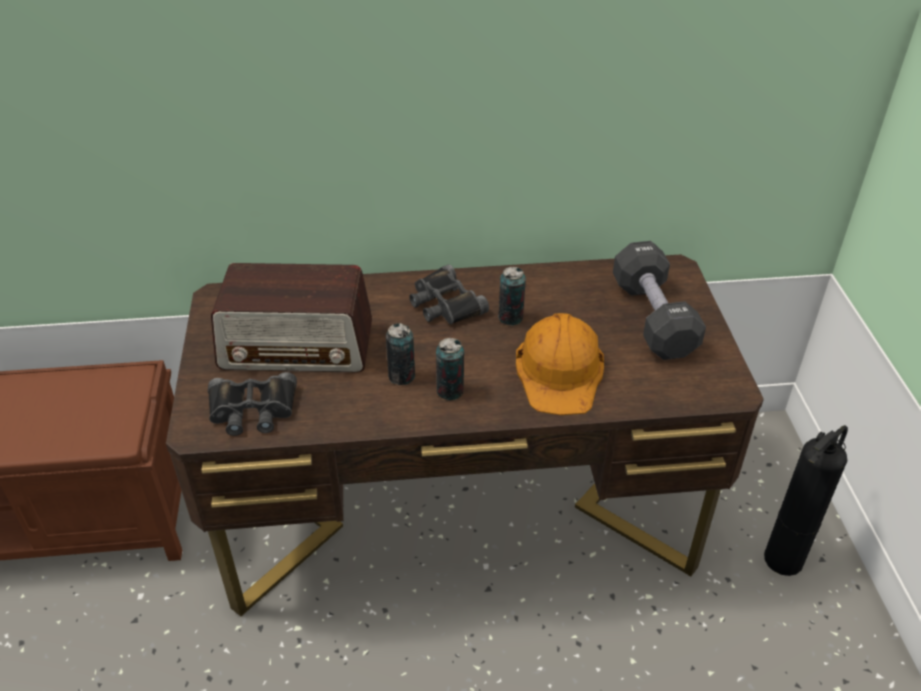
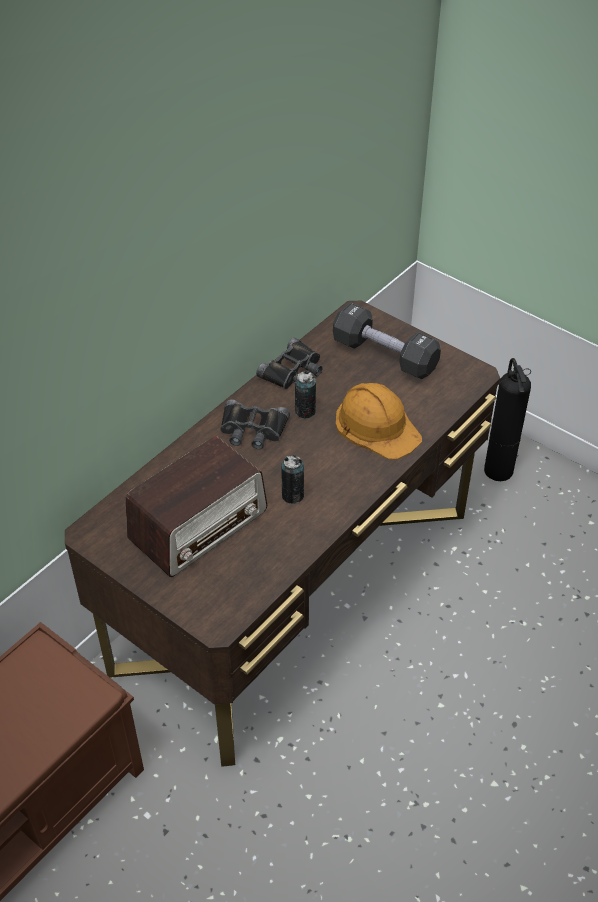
camera: 45 degrees left, 5 degrees up
black binoculars [208,372,297,436] -> black binoculars moved to [256,338,323,389]
can [436,338,464,400] -> none

